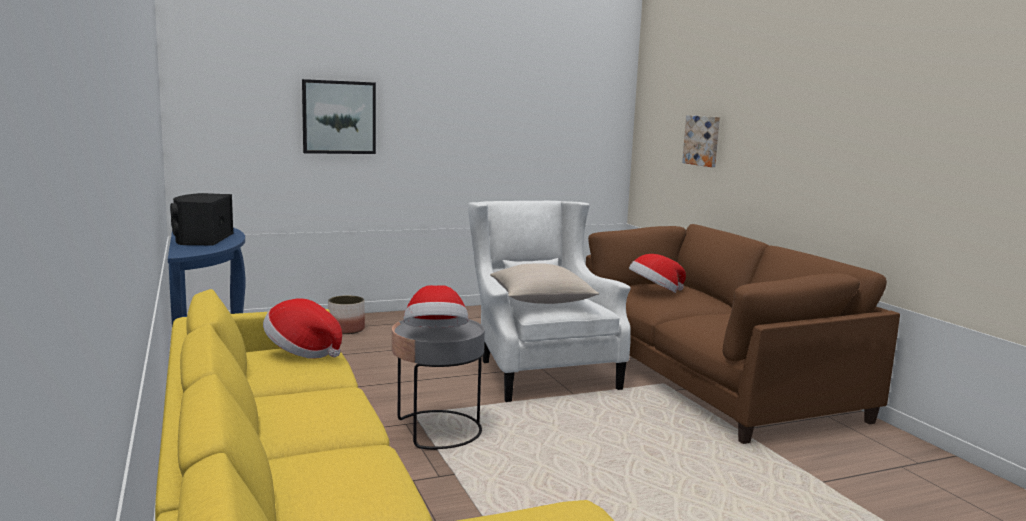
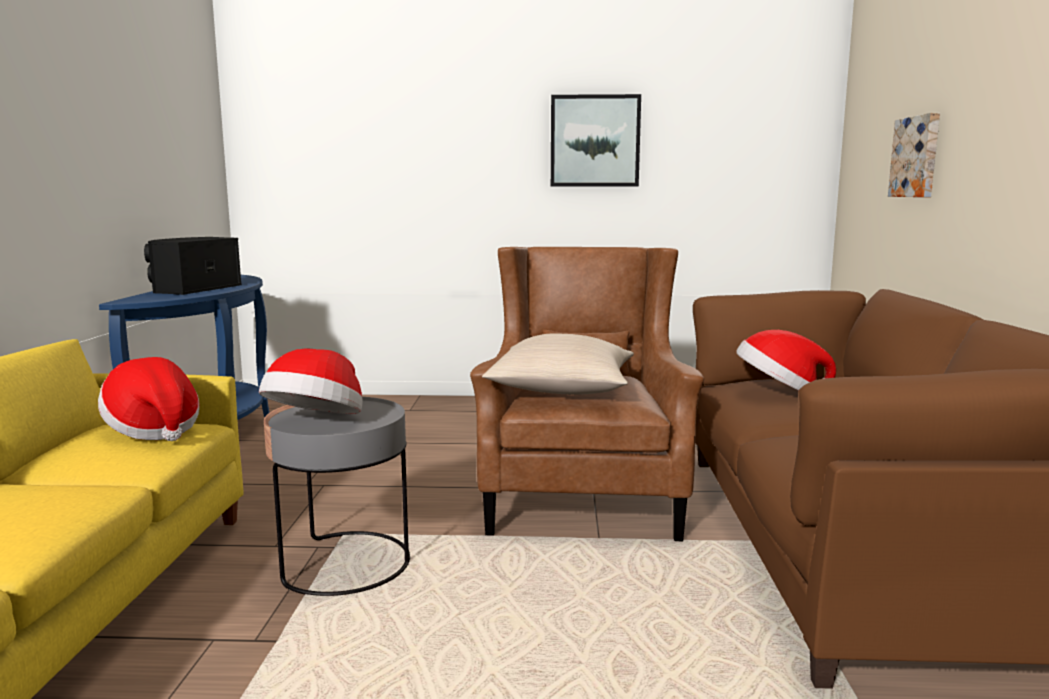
camera: 25 degrees right, 0 degrees up
picture [302,79,376,154] -> picture moved to [551,94,641,187]
planter [328,295,365,334] -> none
white armchair [468,201,631,402] -> brown armchair [470,247,704,541]

